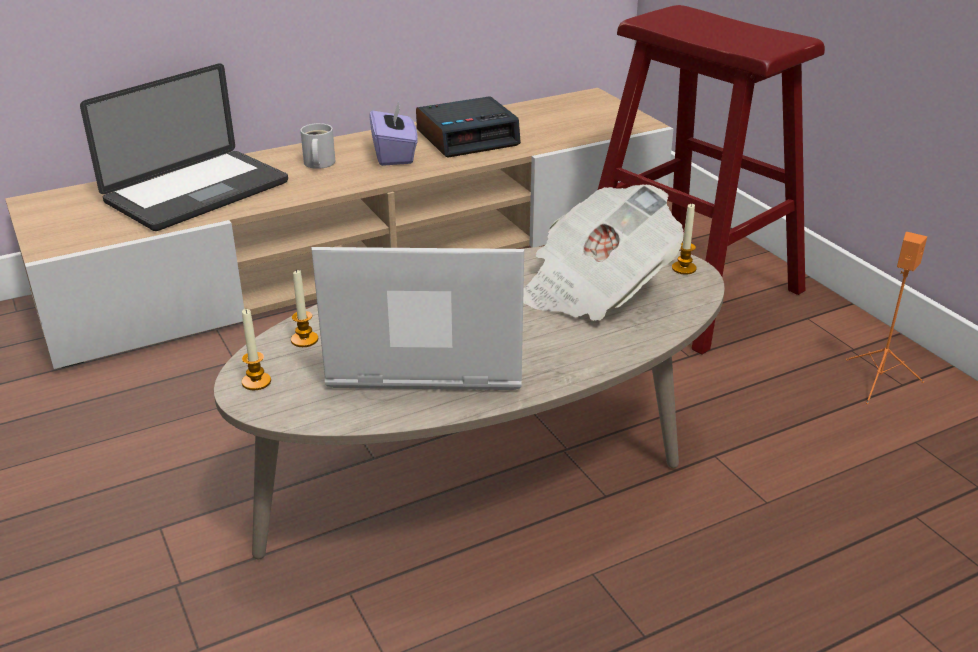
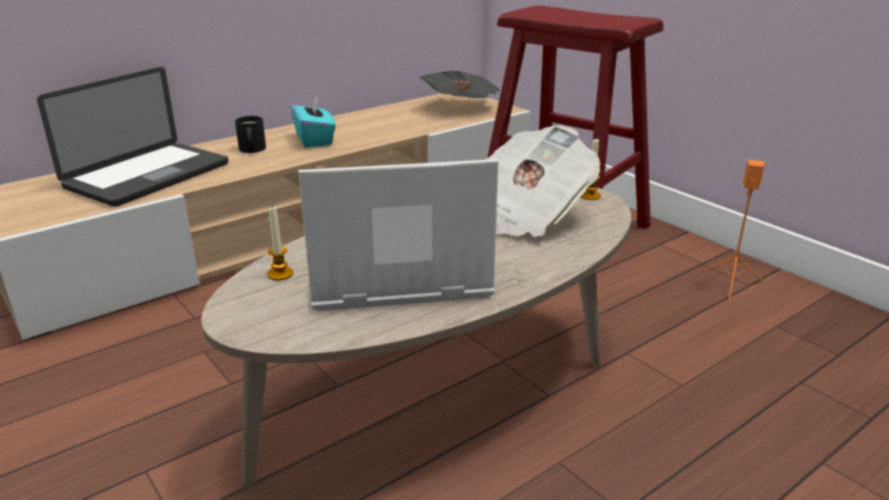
camera: 10 degrees left, 5 degrees down
candle [242,309,271,390] -> none
white mug [300,123,335,169] -> black mug [235,116,266,153]
purple tissue box [369,101,418,166] -> turquoise tissue box [291,96,336,148]
alarm clock [416,96,521,158] -> none
none -> newspaper [420,71,500,98]

